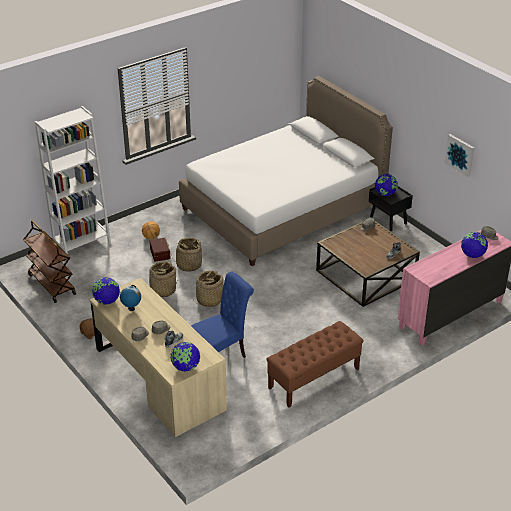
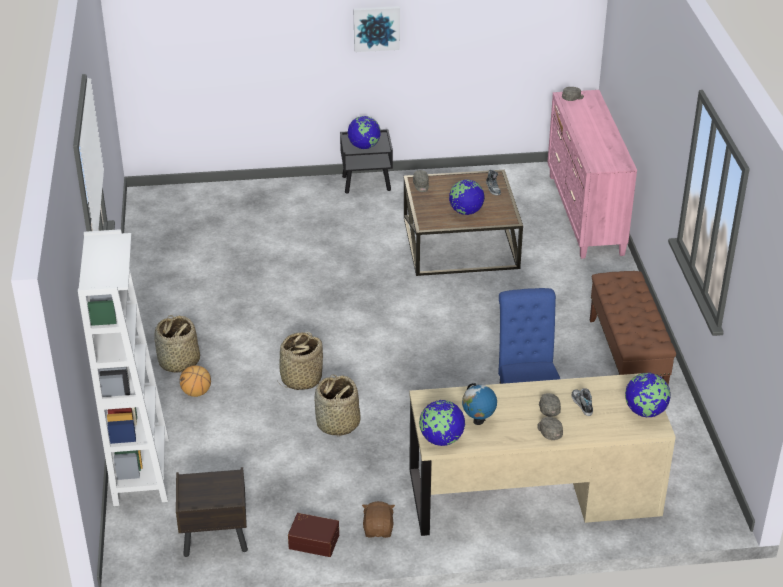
camera: 60 degrees left, 0 degrees up
brown cart [23,220,76,303] -> brown nightstand [176,467,248,557]
brown storage box [150,238,171,262] -> brown storage box moved to [288,513,339,557]
white bed [179,76,393,266] -> none
basket [196,271,223,307] -> basket moved to [154,315,200,373]
picture [445,134,474,177] -> picture moved to [354,6,400,52]
globe [461,232,488,258] -> globe moved to [449,179,485,215]

